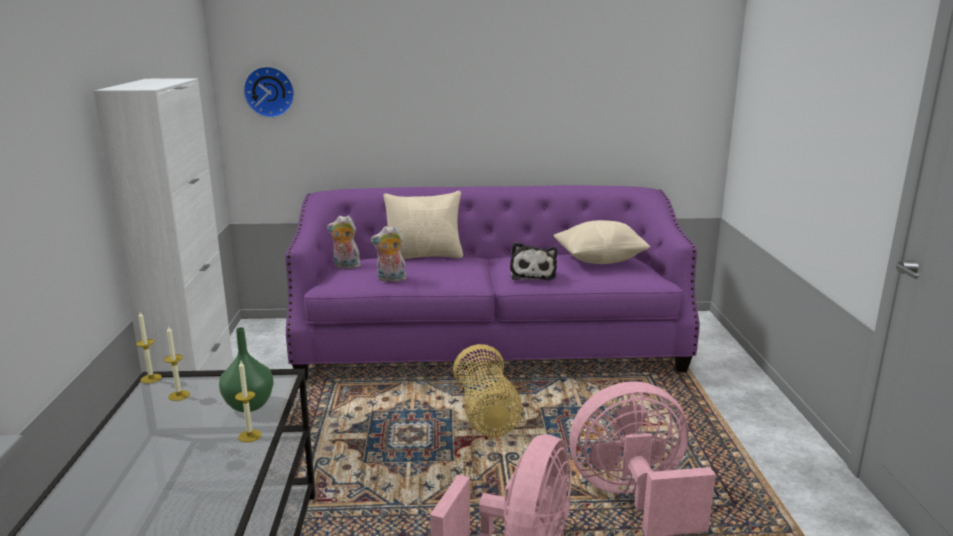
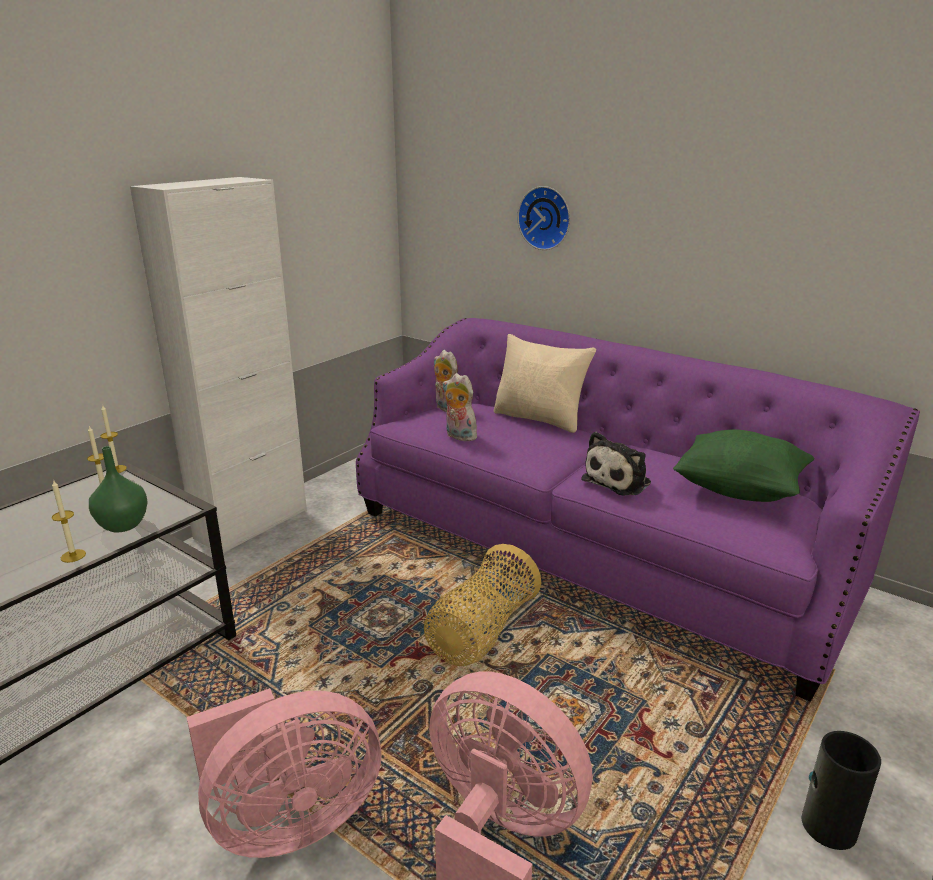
camera: 40 degrees right, 5 degrees up
wall clock [243,66,295,118] -> wall clock moved to [517,186,570,250]
beige pillow [553,220,650,264] -> green pillow [673,429,814,502]
none -> vase [802,731,881,850]

